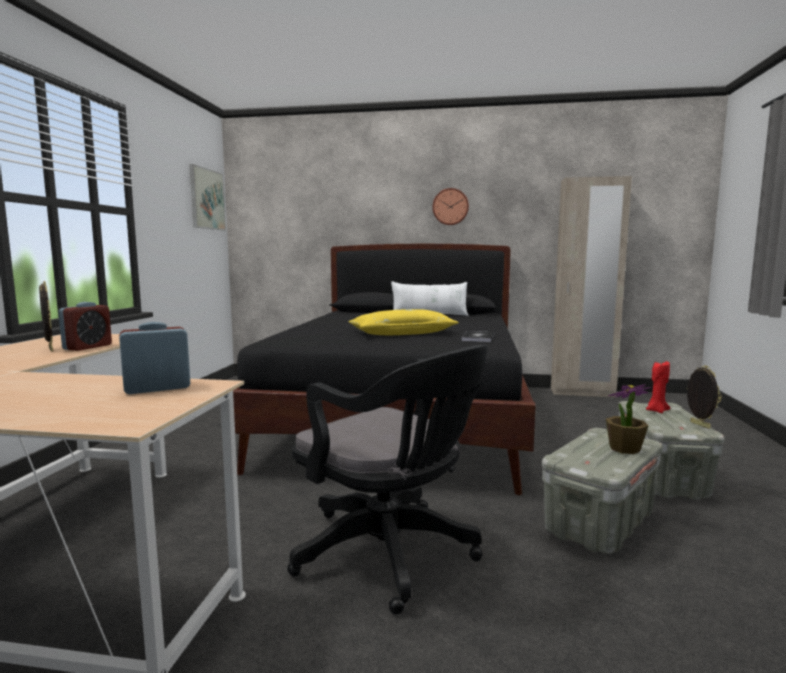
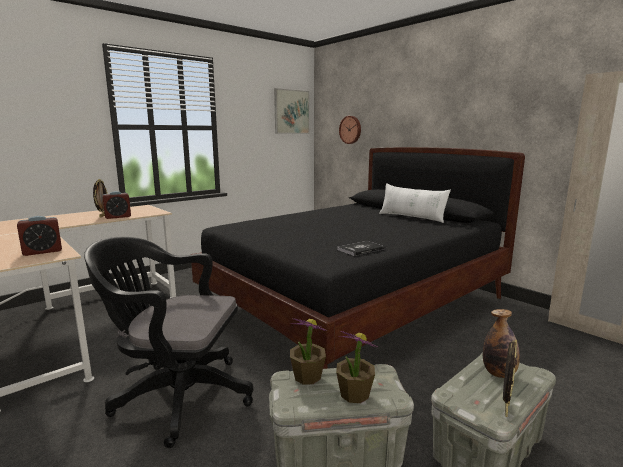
camera: 40 degrees right, 5 degrees up
alarm clock [119,322,190,394] -> alarm clock turned 135 degrees clockwise [17,216,62,256]
black office chair [287,345,488,615] -> black office chair turned 105 degrees clockwise [84,237,253,448]
yellow pillow [349,309,459,335] -> none
wall clock [432,188,469,225] -> wall clock moved to [339,116,361,144]
red candle [646,361,670,413] -> bottle [483,309,520,378]
none -> potted plant [290,318,327,385]

